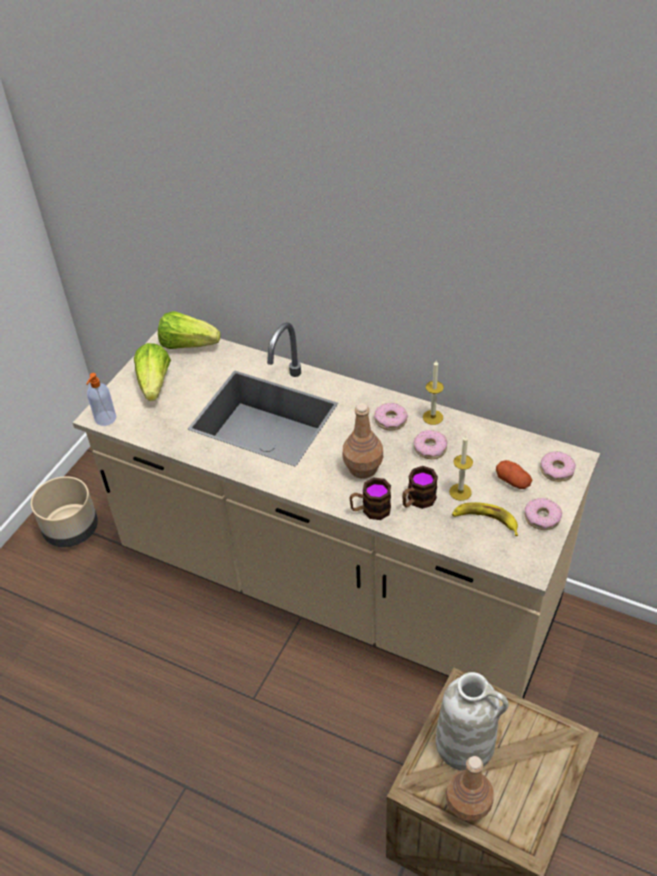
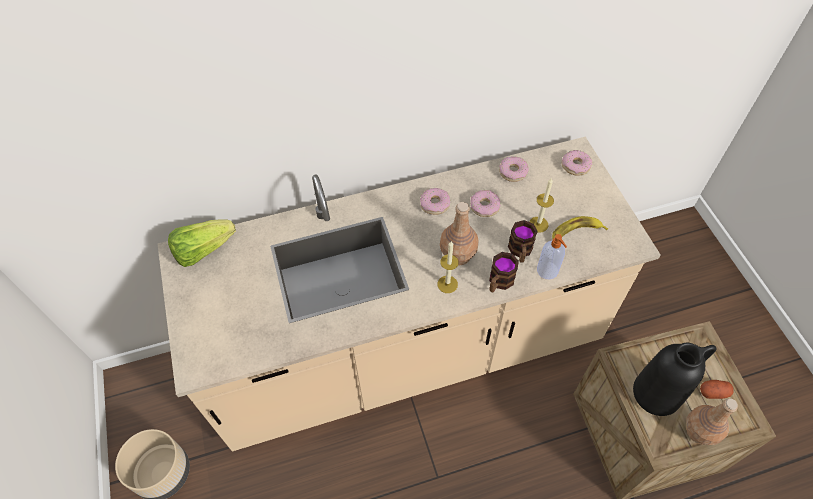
camera: 45 degrees left, 10 degrees up
soap dispenser [86,373,116,426] -> soap dispenser moved to [537,234,567,280]
lettuce [134,343,171,401] -> none
candle [423,360,444,425] -> candle moved to [437,241,459,293]
white vase [436,672,509,771] -> black vase [633,343,717,416]
potato [496,460,532,489] -> potato moved to [700,380,734,399]
donut [525,498,562,530] -> donut moved to [499,156,529,182]

